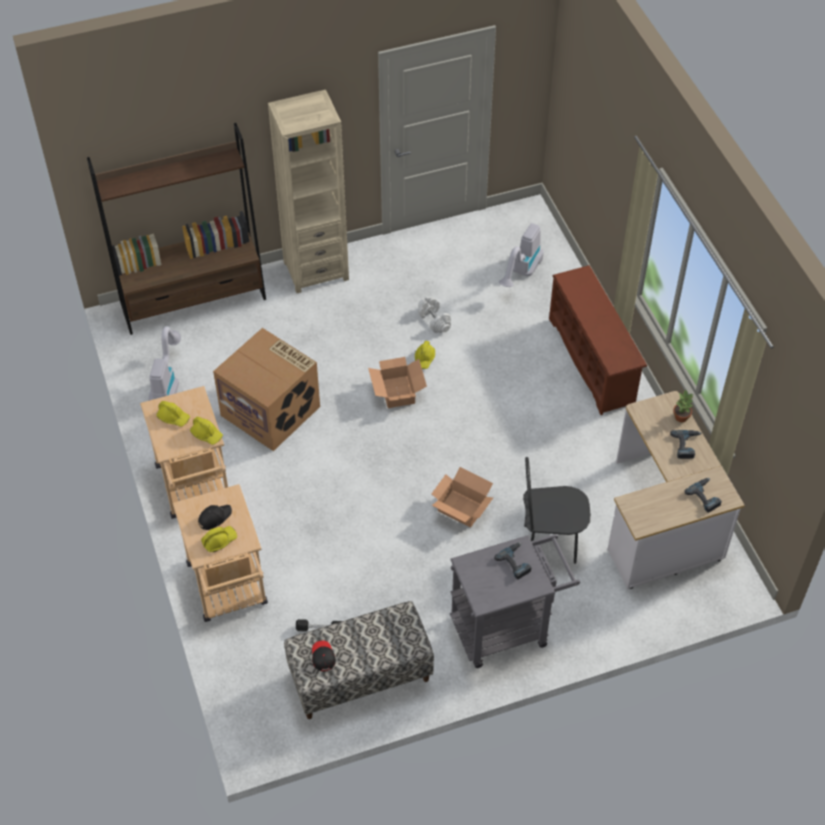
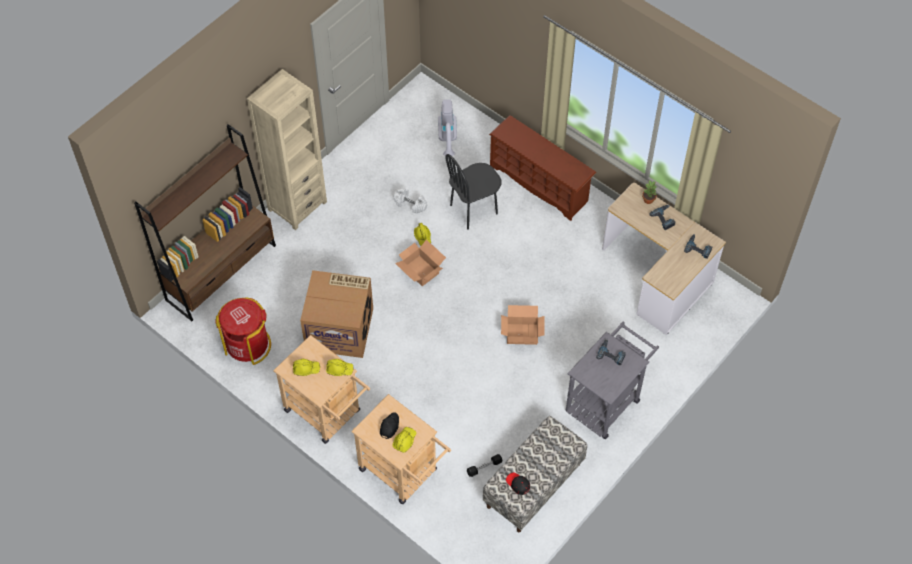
camera: 30 degrees left, 5 degrees up
vacuum cleaner [148,326,181,401] -> red trash can [215,297,271,365]
black chair [523,457,591,564] -> black chair moved to [445,154,502,230]

